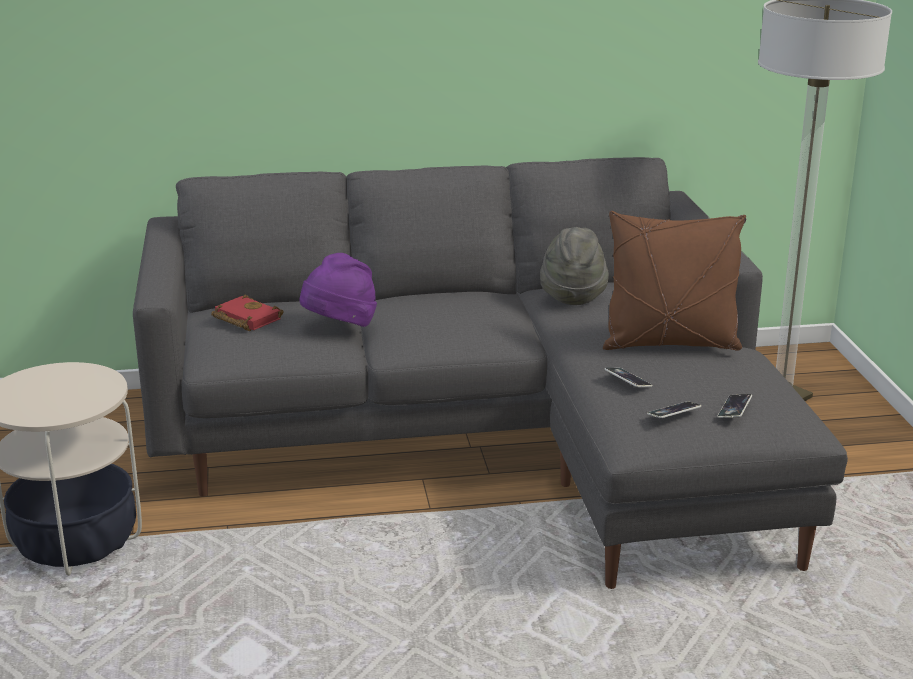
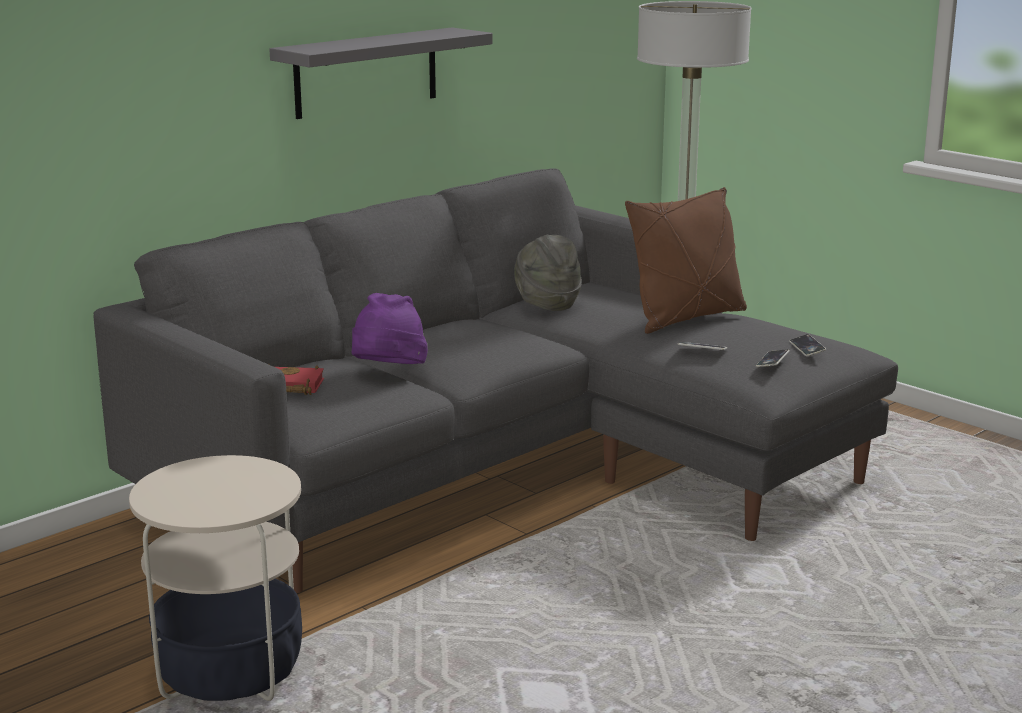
camera: 35 degrees left, 5 degrees down
none -> grey shelf [269,28,493,119]

